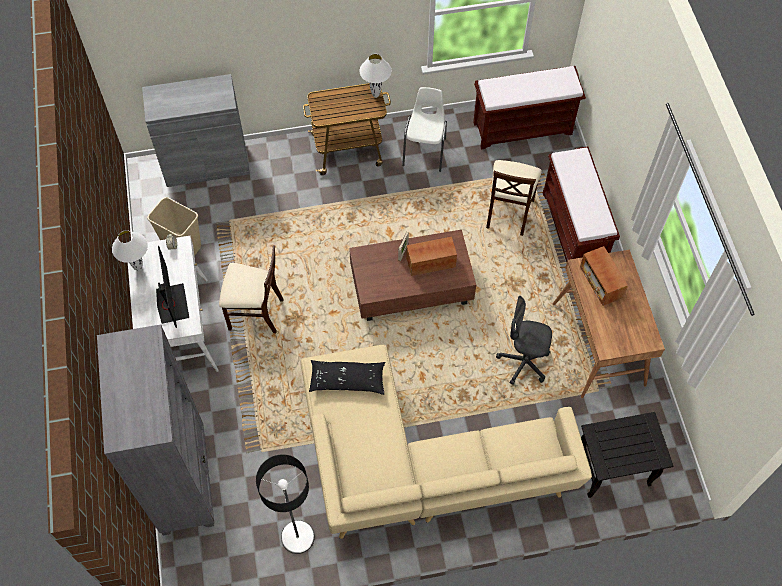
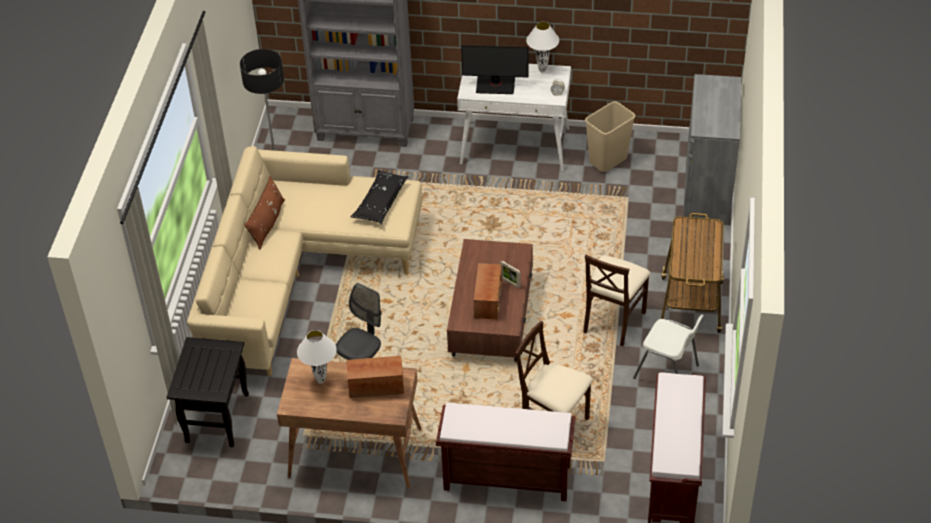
camera: 110 degrees right, 15 degrees down
beige chair [219,245,284,333] -> beige chair moved to [583,254,651,346]
white table lamp [359,54,392,98] -> white table lamp moved to [297,330,337,384]
none -> brown pillow [244,176,285,250]

